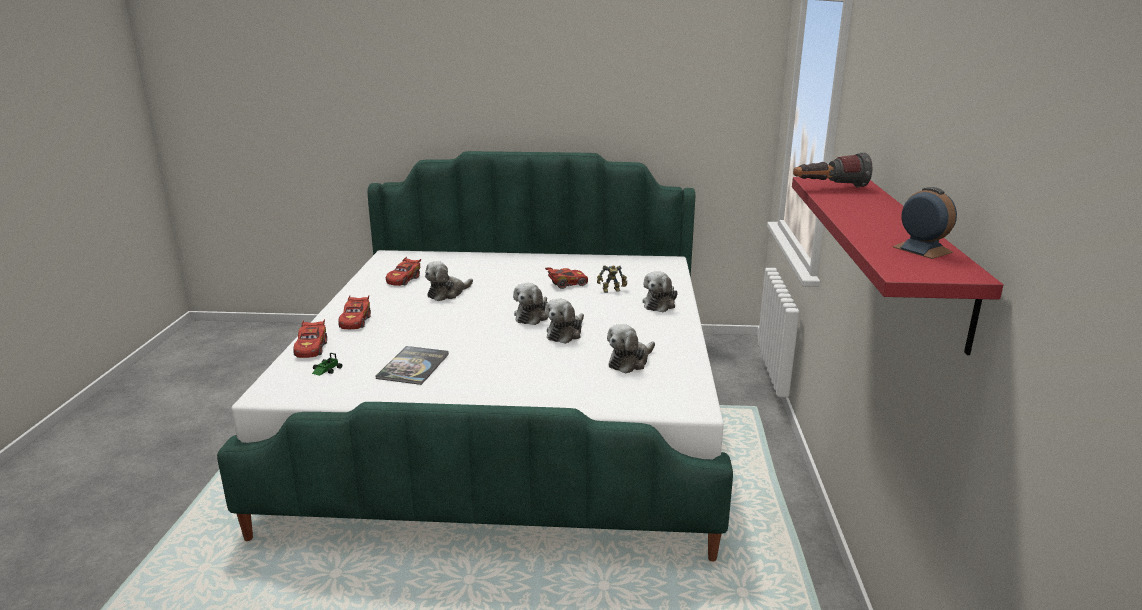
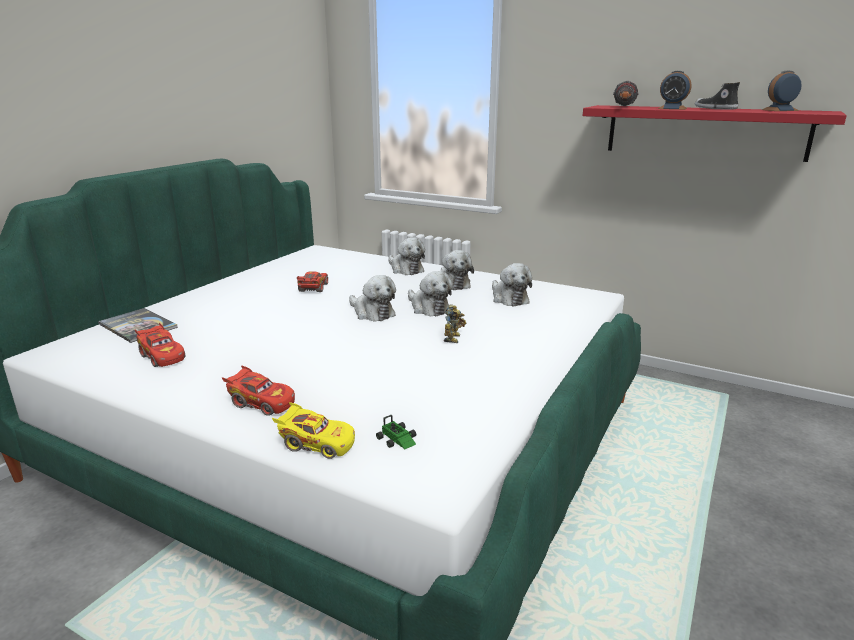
camera: 65 degrees left, 0 degrees up
red toy car [293,319,327,358] -> yellow toy car [272,402,355,459]
book [375,346,449,385] -> book moved to [98,308,178,343]
plush toy [425,261,473,301] -> plush toy moved to [441,250,474,290]
toy robot [597,265,627,293] -> toy robot moved to [444,304,467,343]
none -> alarm clock [658,71,691,110]
none -> shoe [695,82,740,110]

